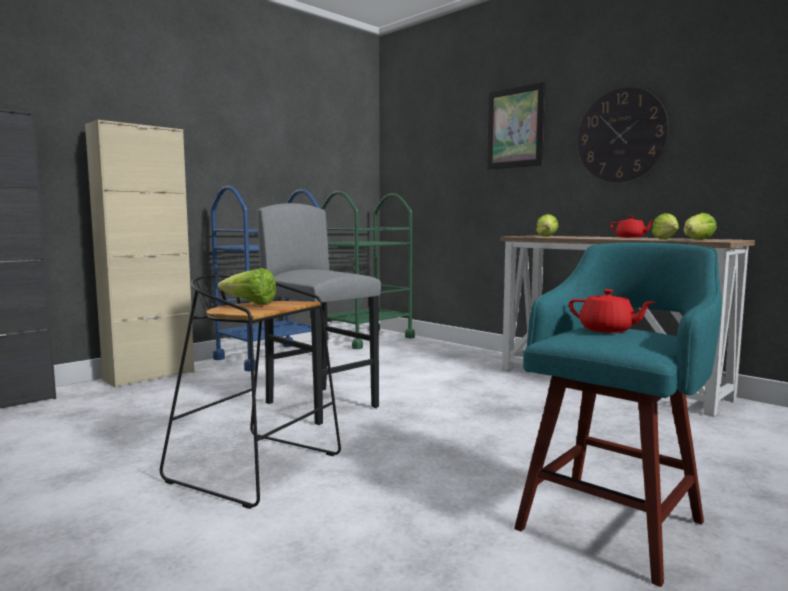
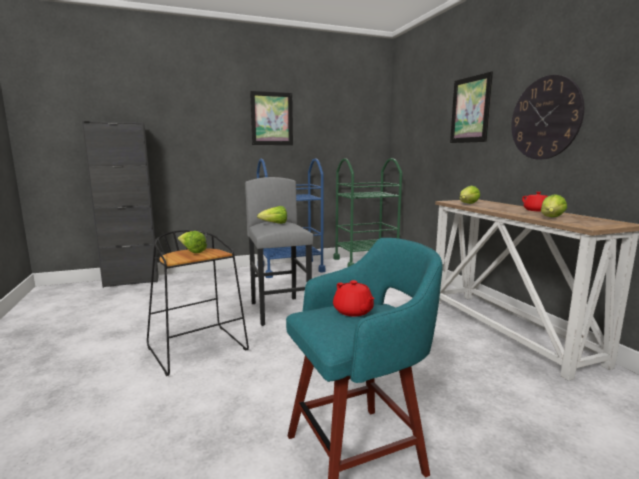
camera: 25 degrees right, 5 degrees up
beige cabinet [85,120,194,388] -> none
lettuce [684,213,717,240] -> lettuce moved to [257,206,287,224]
none -> picture [250,91,293,145]

